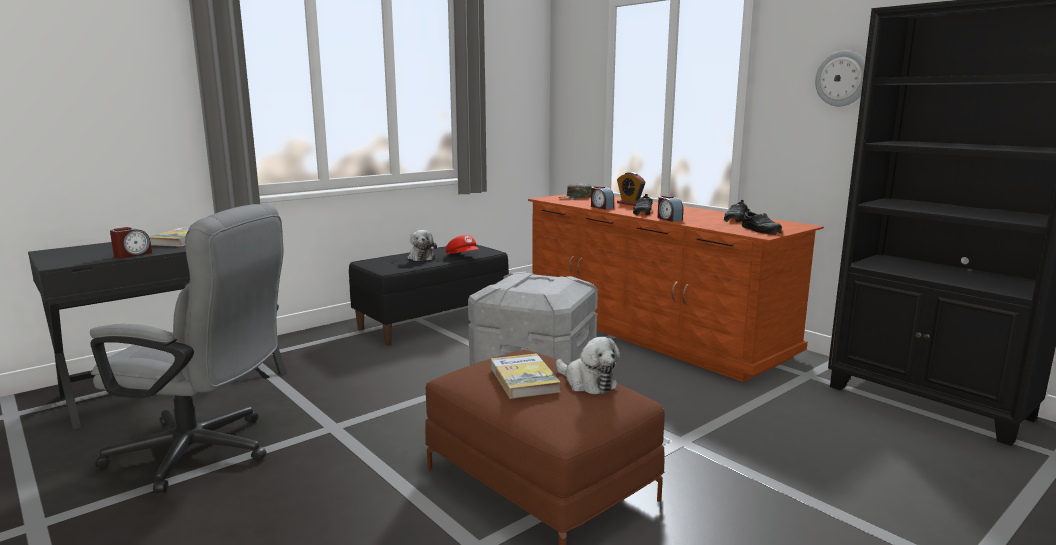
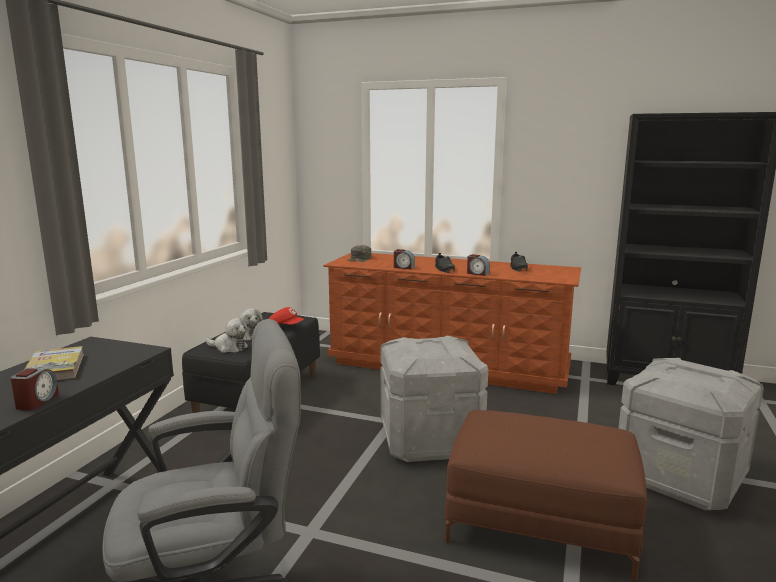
camera: 30 degrees left, 0 degrees up
book [491,353,561,399] -> none
plush toy [556,337,620,394] -> plush toy moved to [206,318,248,353]
alarm clock [617,172,645,206] -> none
black shoe [742,209,782,235] -> none
wall clock [815,51,865,106] -> none
none -> grey storage box [618,358,764,510]

